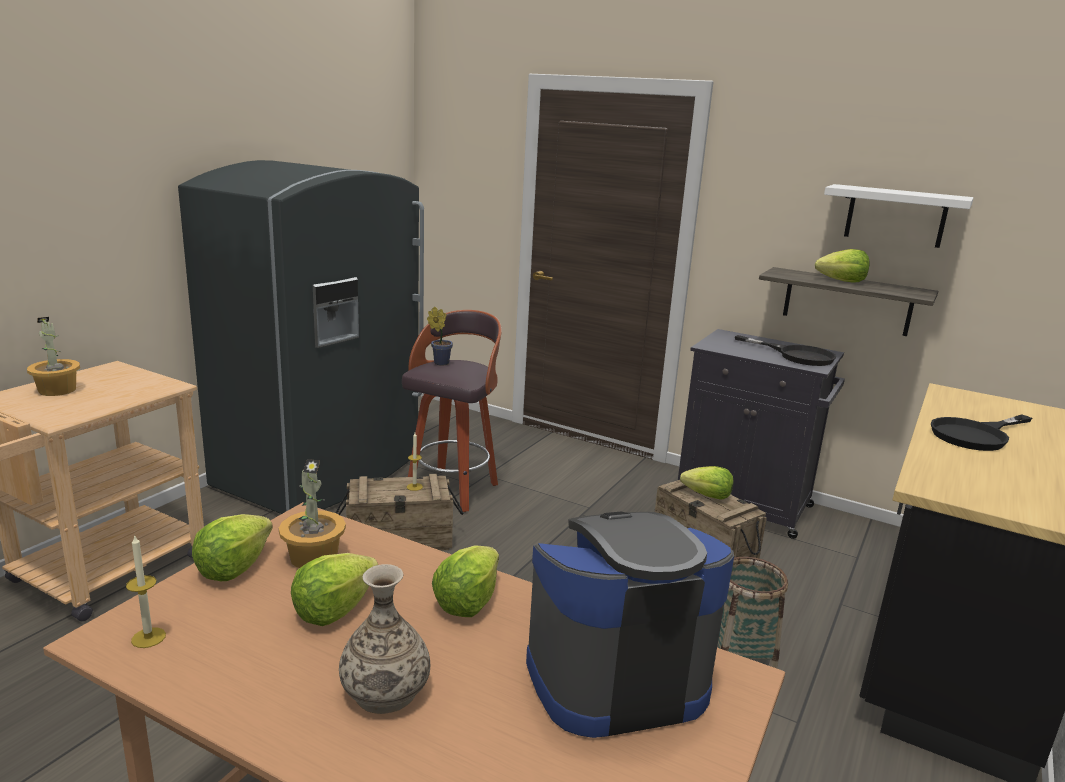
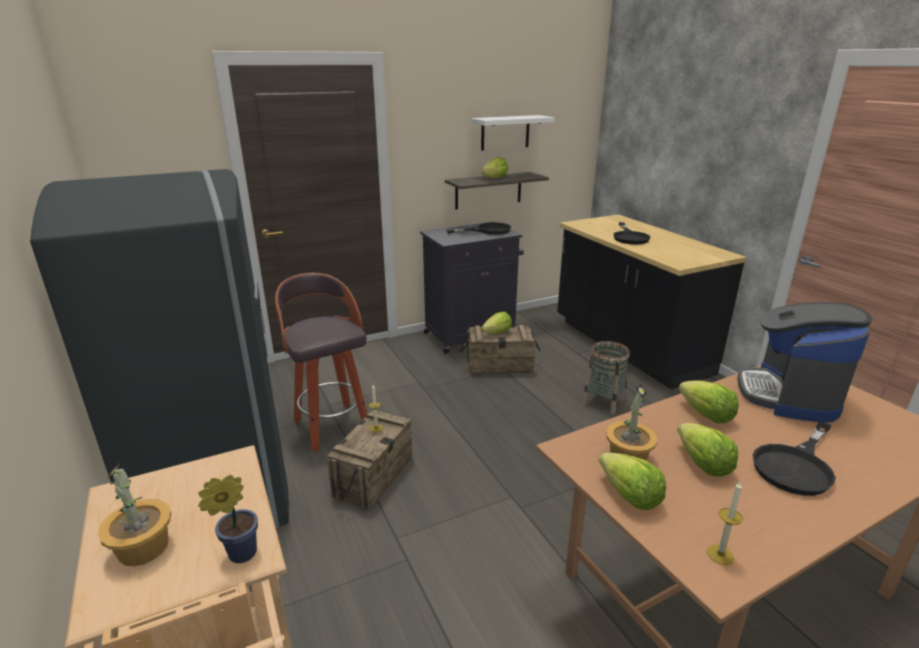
camera: 55 degrees left, 5 degrees up
vase [339,564,430,714] -> black frying pan [752,421,836,496]
potted plant [427,306,453,366] -> potted plant moved to [198,475,258,563]

